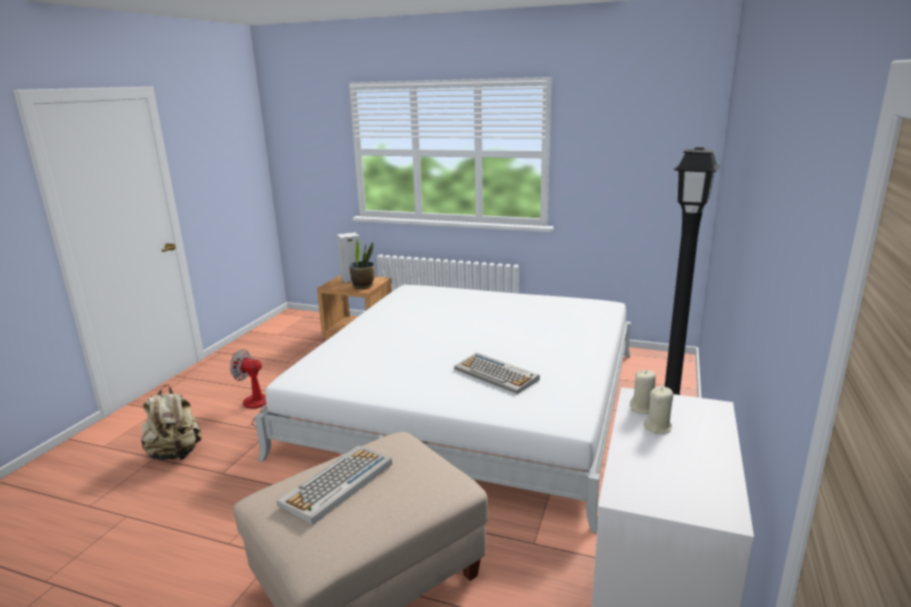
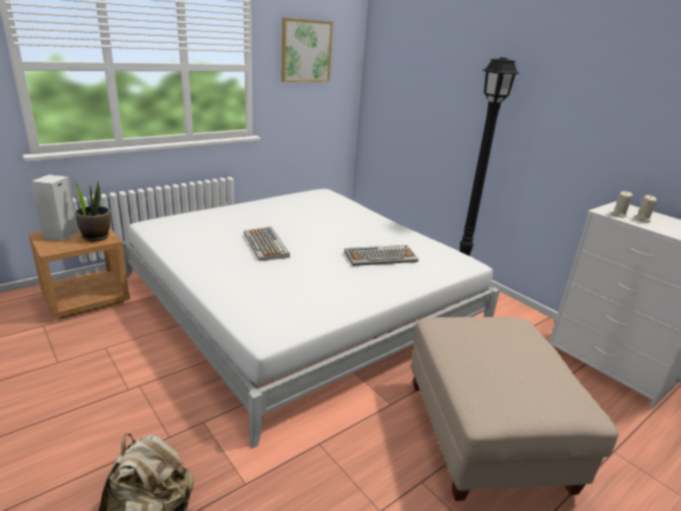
camera: 60 degrees left, 5 degrees up
fan [230,349,267,427] -> none
keyboard [277,445,392,525] -> keyboard moved to [244,227,290,261]
none -> picture [281,18,333,82]

